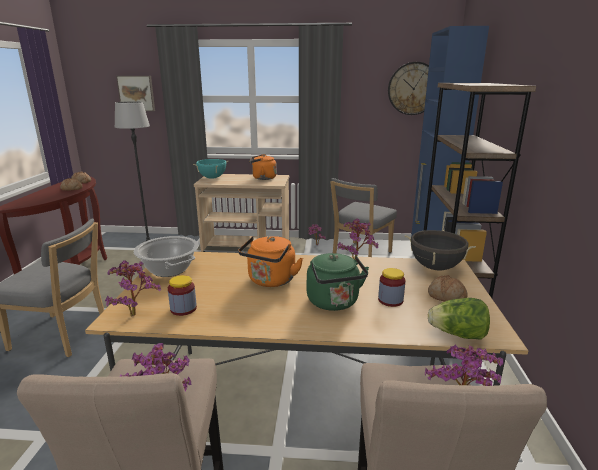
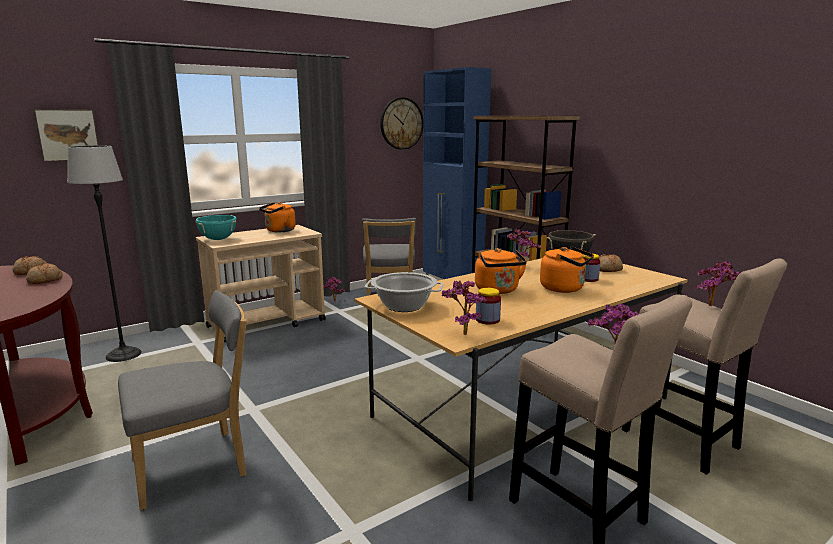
camera: 40 degrees left, 5 degrees down
green kettle [307,253,369,311] -> orange kettle [540,246,594,293]
lettuce [428,298,490,340] -> none

